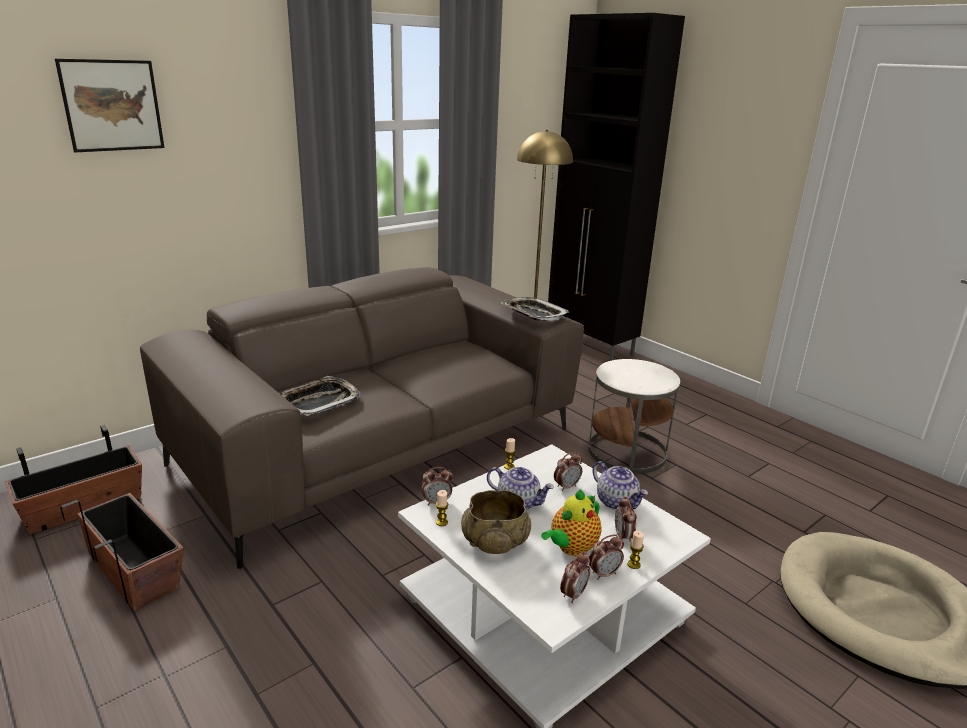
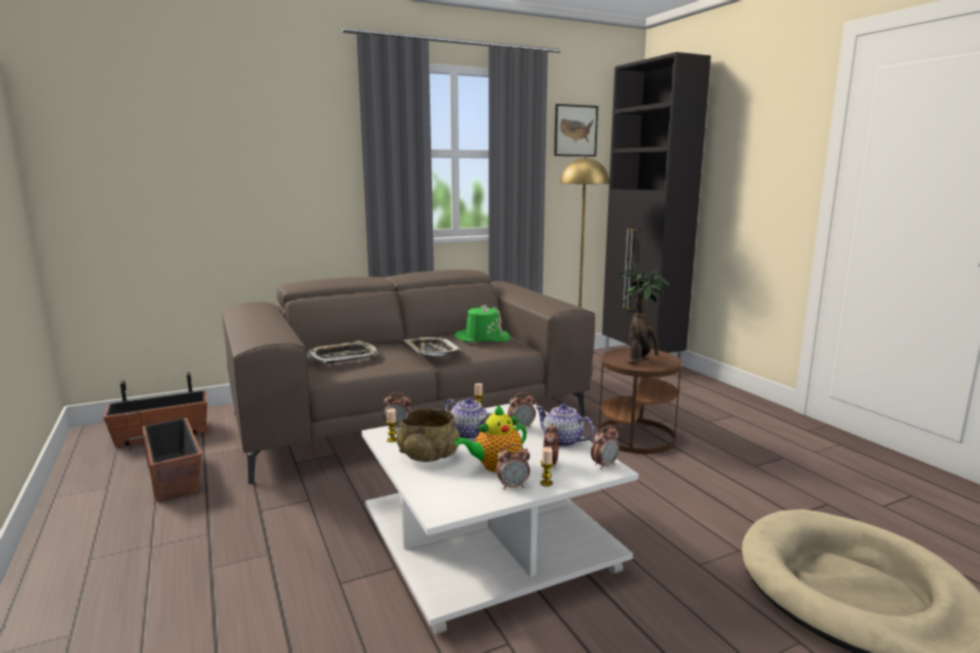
camera: 15 degrees right, 10 degrees down
picture [55,59,164,152] -> picture moved to [554,104,598,156]
tray [501,297,570,321] -> tray moved to [404,337,461,356]
alarm clock [560,552,590,603] -> alarm clock moved to [591,425,620,470]
white side table [589,359,680,474] -> brown side table [598,348,682,454]
teapot [593,461,648,510] -> teapot turned 150 degrees clockwise [535,404,594,447]
none -> green hat [455,304,511,342]
none -> potted plant [616,262,670,364]

